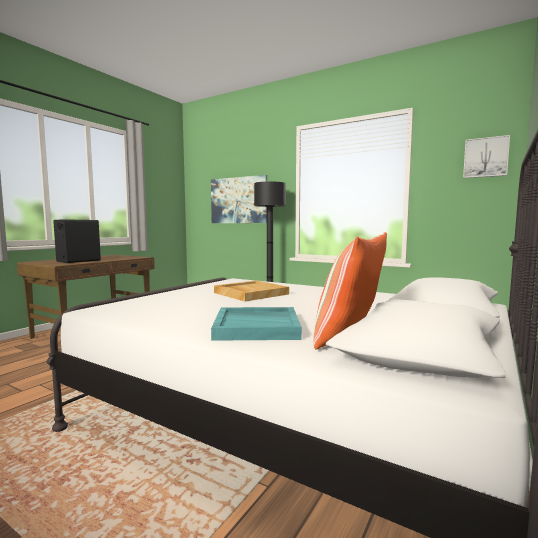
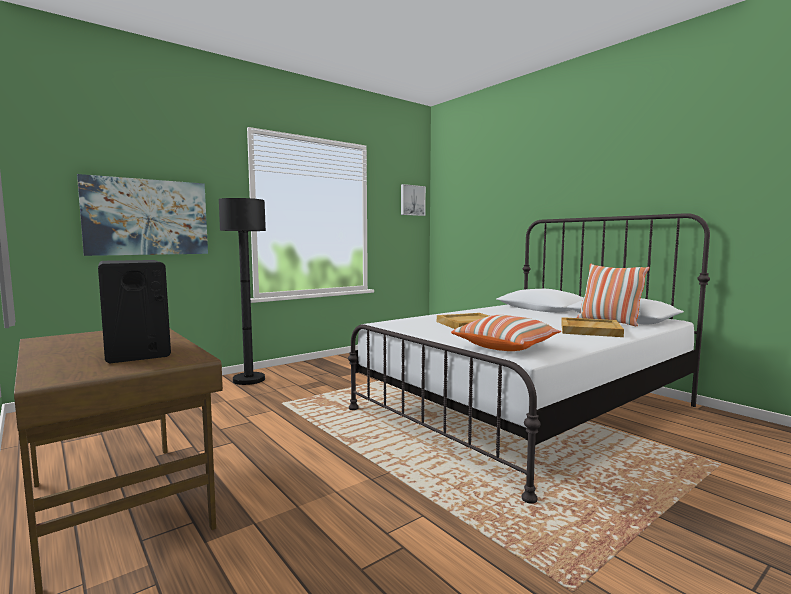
camera: 70 degrees left, 0 degrees up
turquoise tray [211,307,302,341] -> beige tray [561,317,624,337]
none -> pillow [451,315,561,351]

